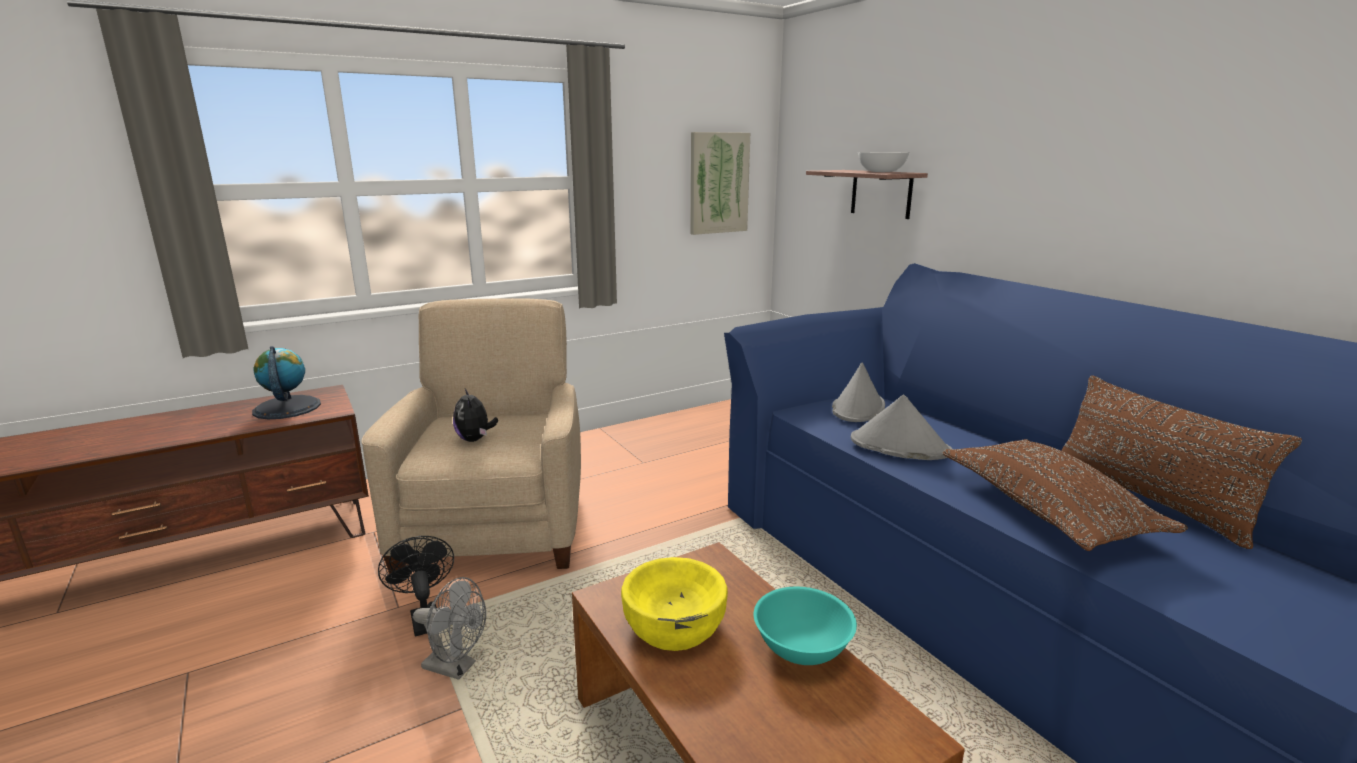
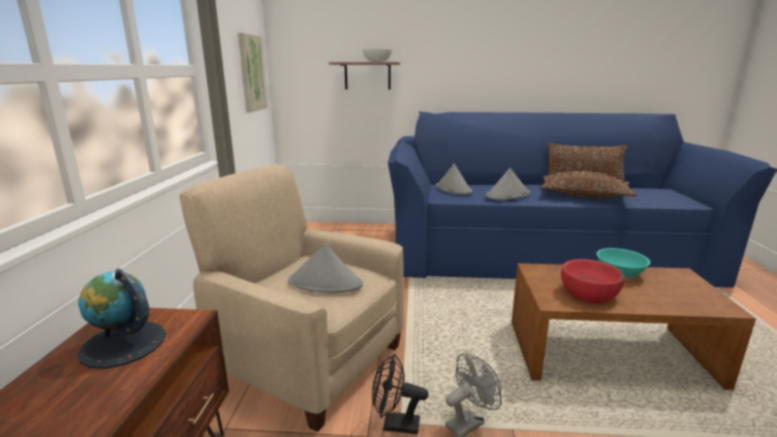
camera: 55 degrees left, 0 degrees up
plush toy [453,388,498,442] -> grey hat [288,243,363,293]
yellow bowl [621,557,728,651] -> red bowl [561,259,625,303]

